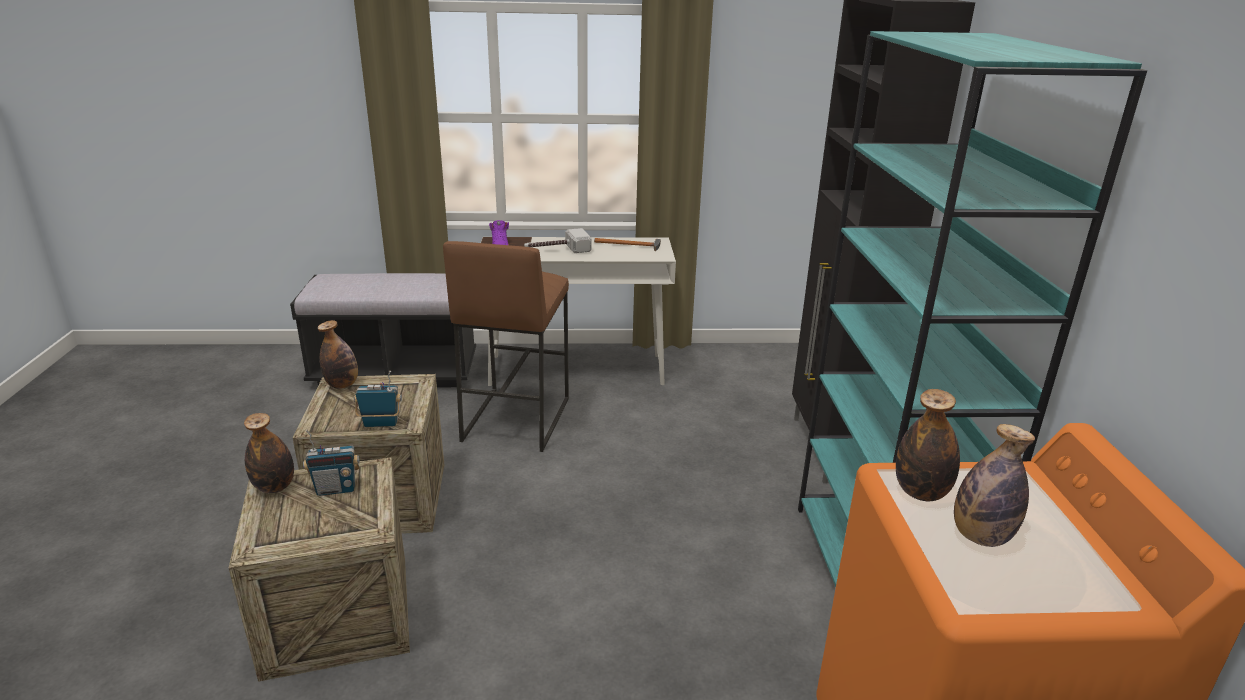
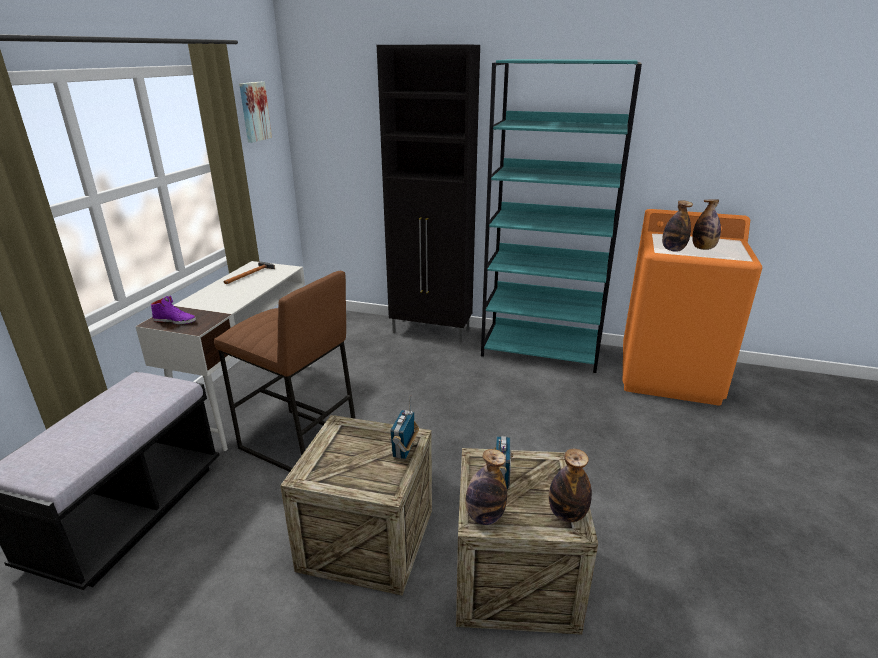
camera: 70 degrees left, 0 degrees up
bottle [318,320,358,389] -> bottle moved to [549,449,592,523]
hammer [524,228,592,253] -> none
none -> picture [239,82,272,143]

